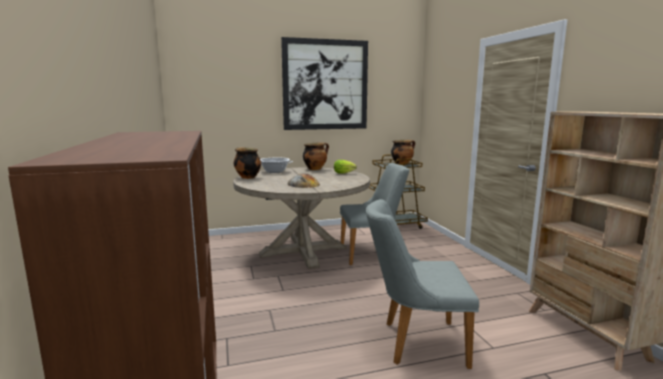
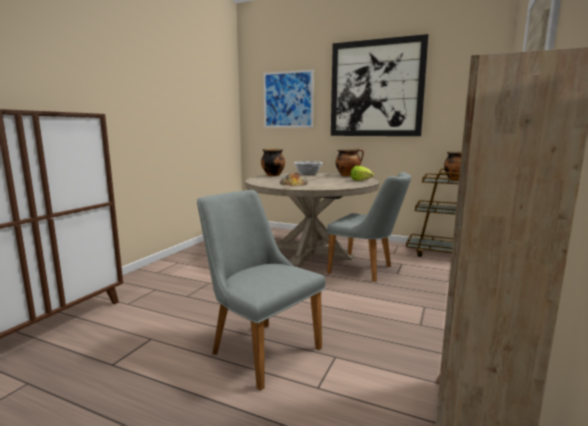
camera: 40 degrees right, 0 degrees up
none -> picture [263,69,314,128]

